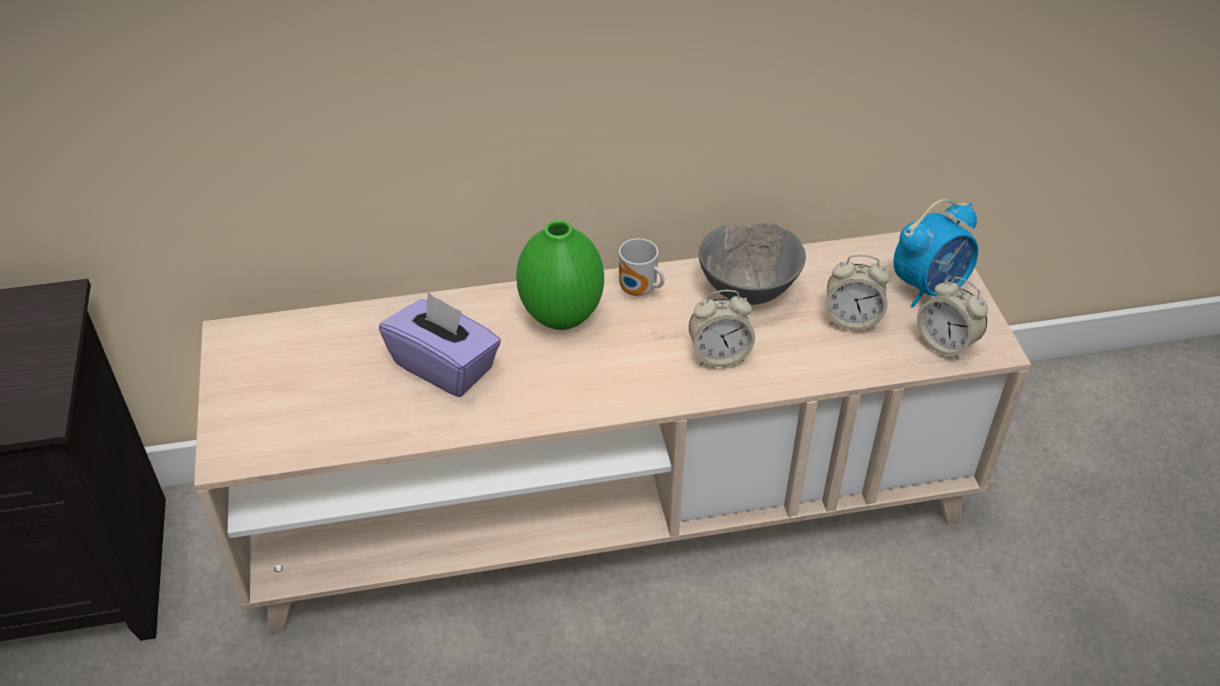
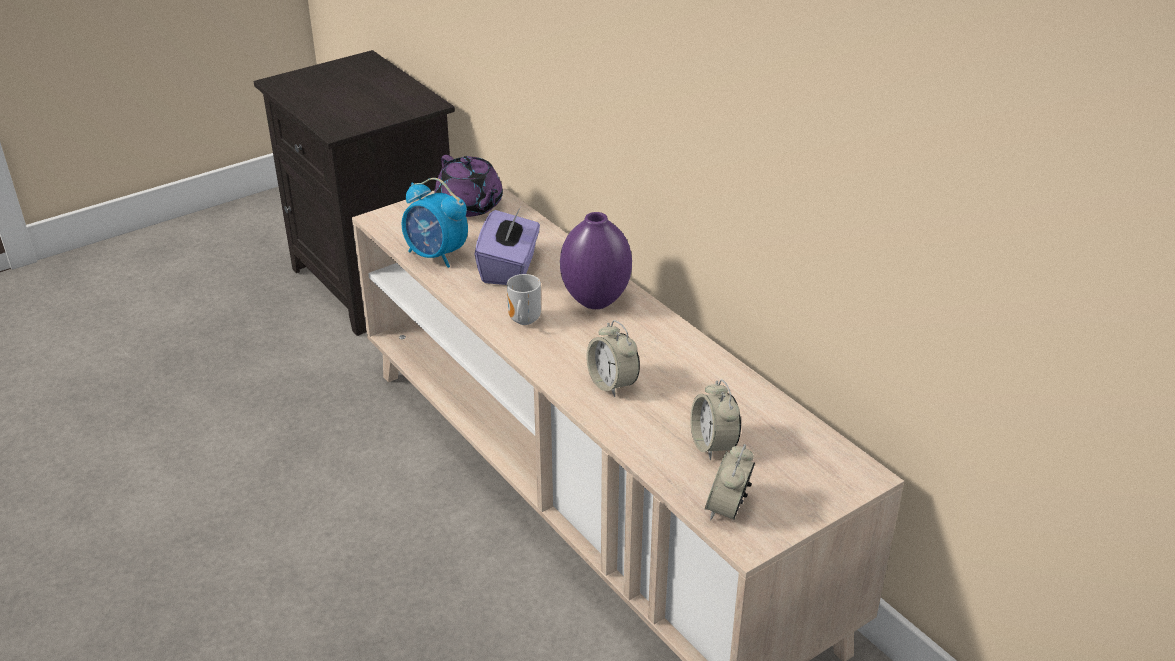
camera: 65 degrees right, 10 degrees down
green vase [516,220,604,330] -> purple vase [560,212,632,309]
mug [619,238,665,296] -> mug moved to [507,274,541,325]
grey bowl [698,223,806,305] -> none
alarm clock [893,199,978,307] -> alarm clock moved to [402,178,468,268]
none -> purple teapot [434,155,503,217]

